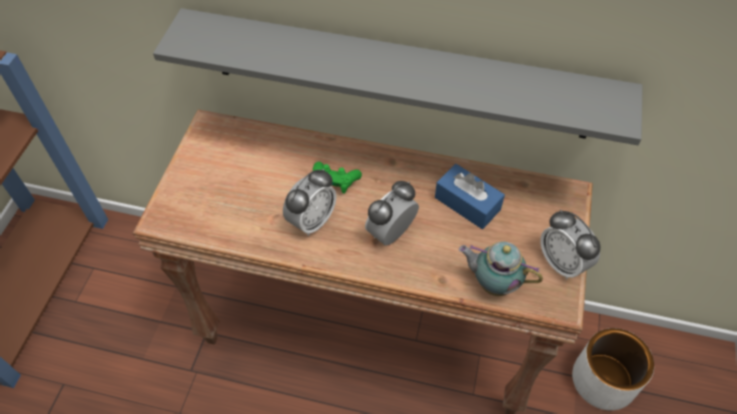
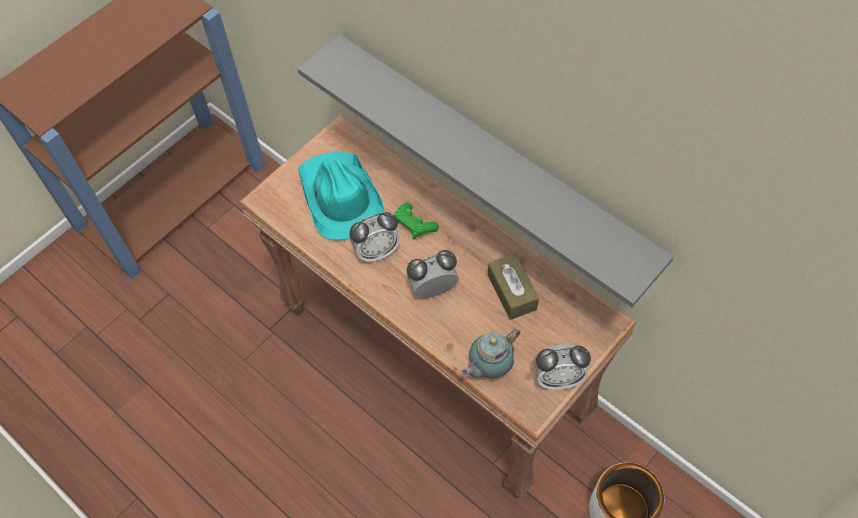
camera: 30 degrees right, 5 degrees up
blue tissue box [435,164,505,229] -> brown tissue box [488,254,539,320]
teapot [459,241,543,296] -> teapot turned 90 degrees counterclockwise [461,328,520,378]
alarm clock [540,210,600,280] -> alarm clock turned 90 degrees counterclockwise [534,344,591,390]
none -> turquoise hat [298,152,384,241]

